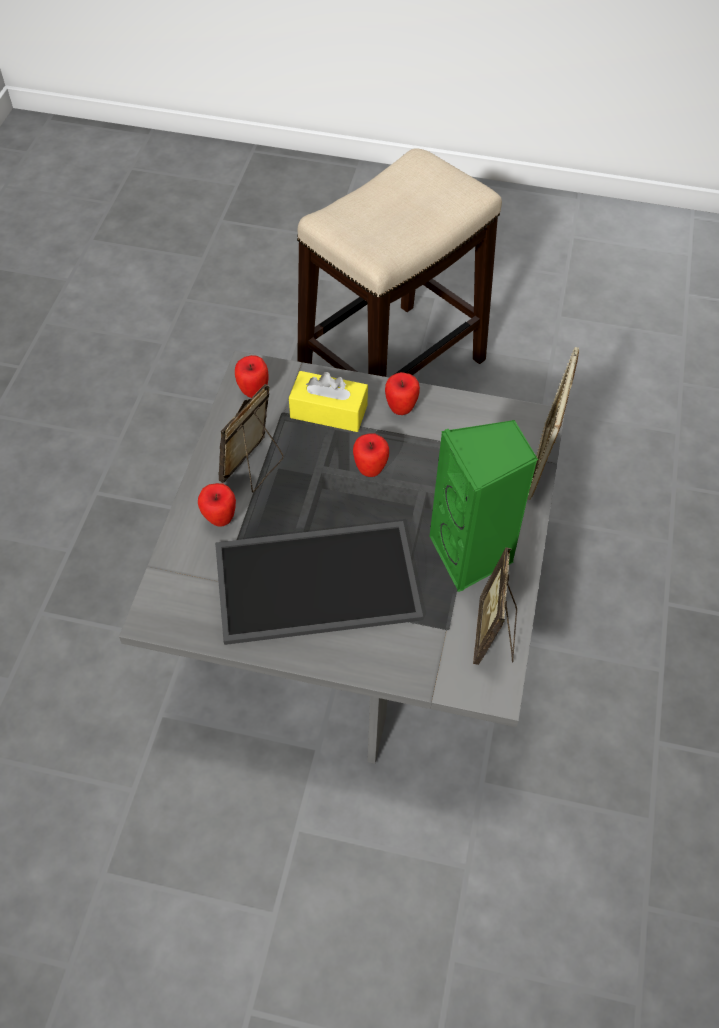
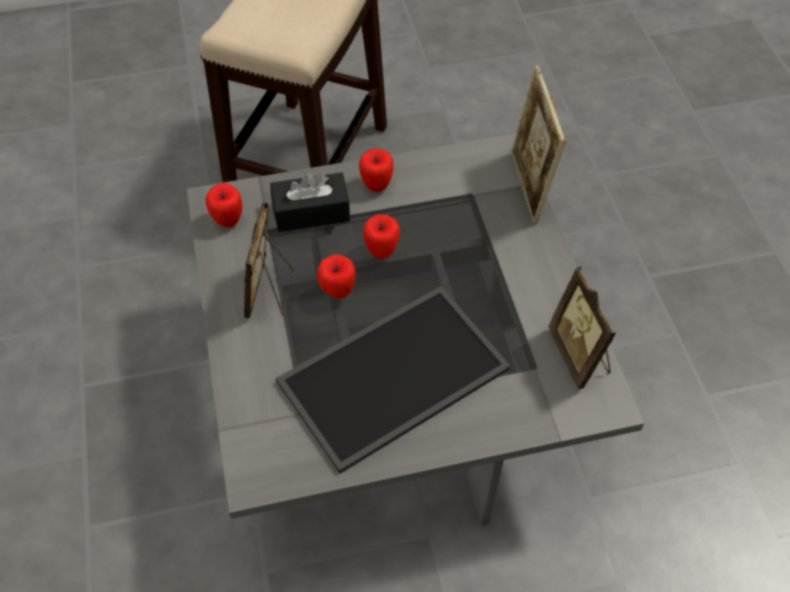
camera: 25 degrees left, 0 degrees up
apple [198,483,236,527] -> apple moved to [317,254,356,298]
yellow tissue box [289,371,368,432] -> black tissue box [270,172,350,232]
green speaker [429,420,538,592] -> none

